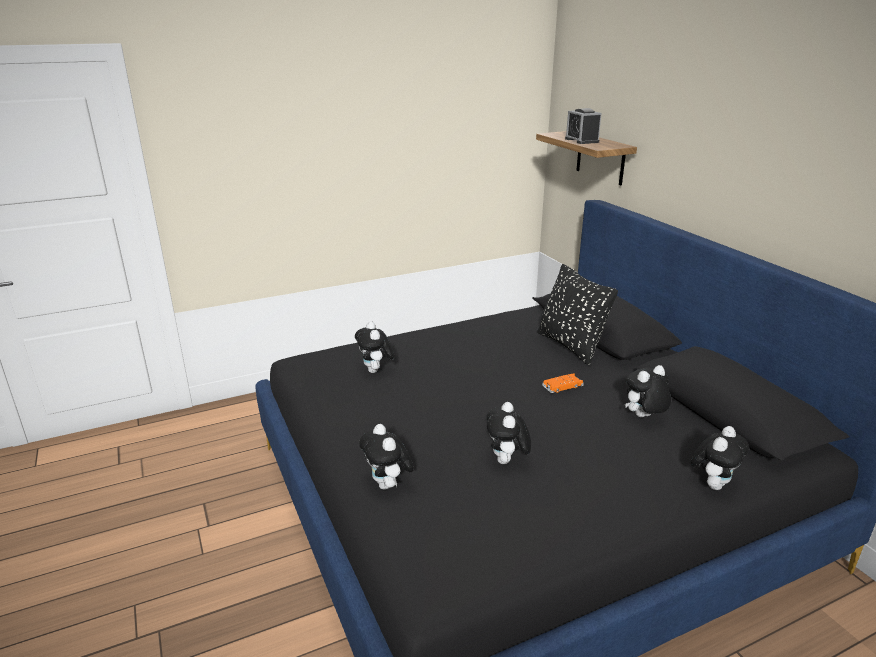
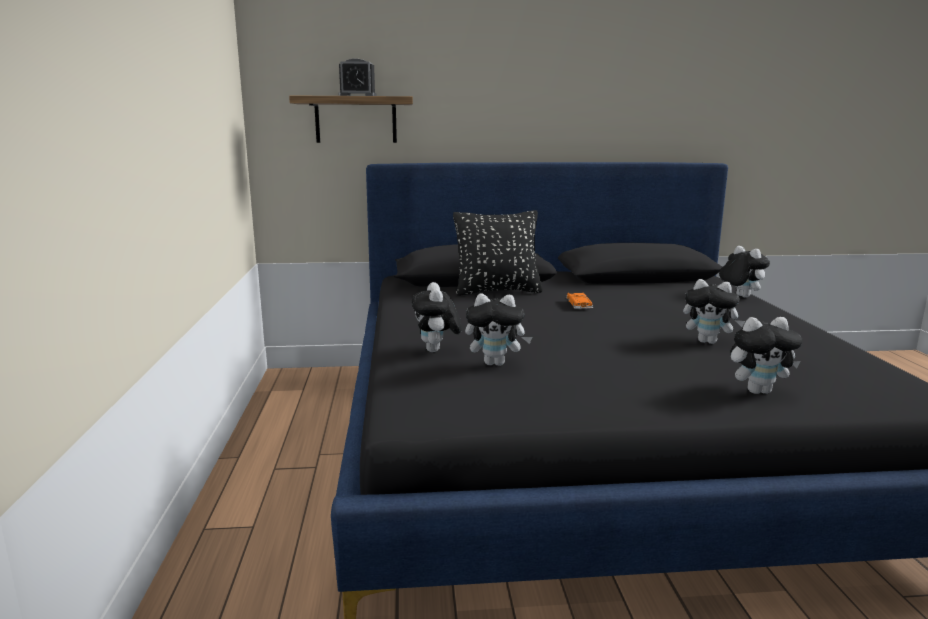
camera: 70 degrees left, 10 degrees down
plush toy [625,365,671,417] -> plush toy moved to [412,282,462,352]

